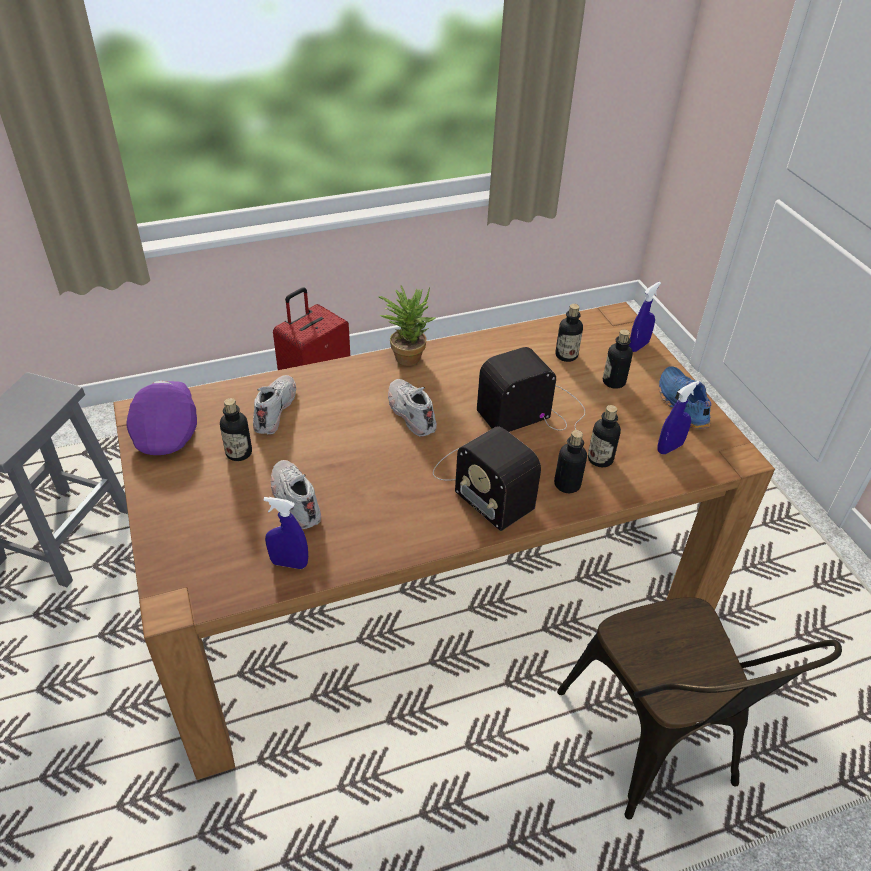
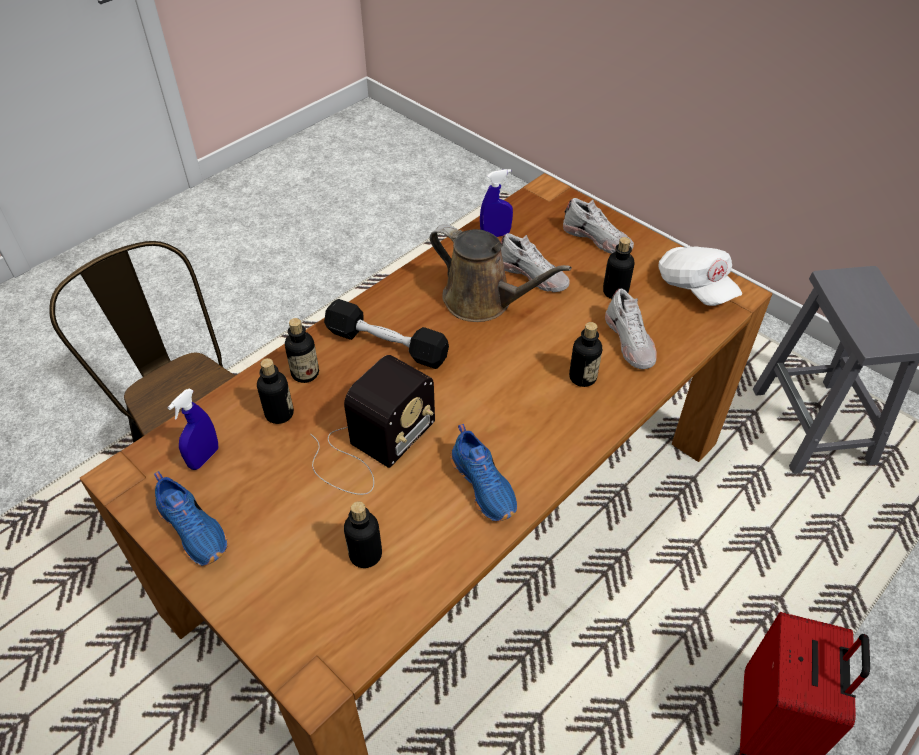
camera: 155 degrees right, 5 degrees up
purple cap [127,381,197,455] -> white cap [658,246,742,306]
potted plant [379,286,436,366] -> none
white shoe [388,379,437,437] -> white shoe moved to [563,198,634,254]
radio [433,427,541,531] -> black dumbbell [324,299,449,369]
bottle [603,329,633,389] -> bottle moved to [569,322,602,387]
blue spray bottle [629,281,661,352] -> none
none -> brown watering can [430,224,572,322]
none -> blue shoe [450,424,517,522]

